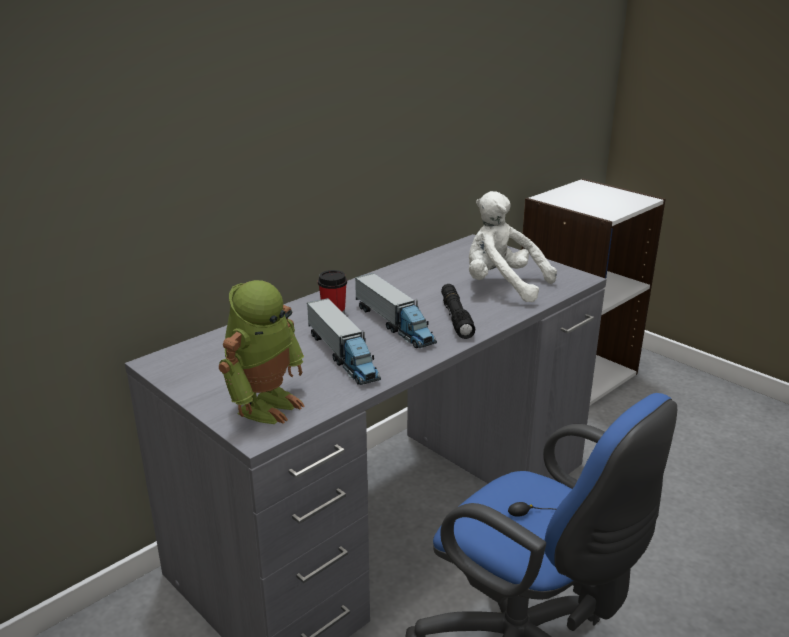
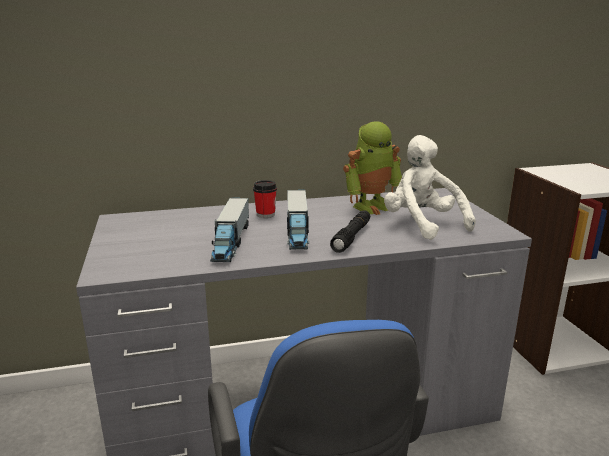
camera: 30 degrees right, 5 degrees down
toy robot [219,280,304,424] -> toy robot moved to [343,121,402,215]

